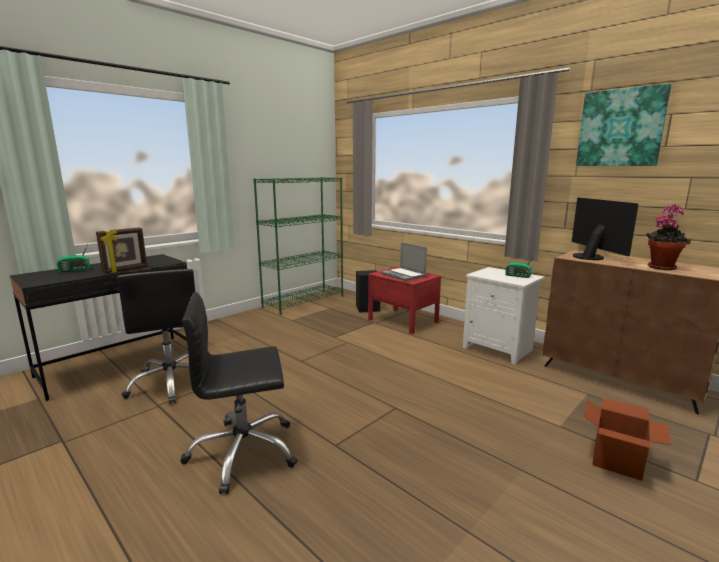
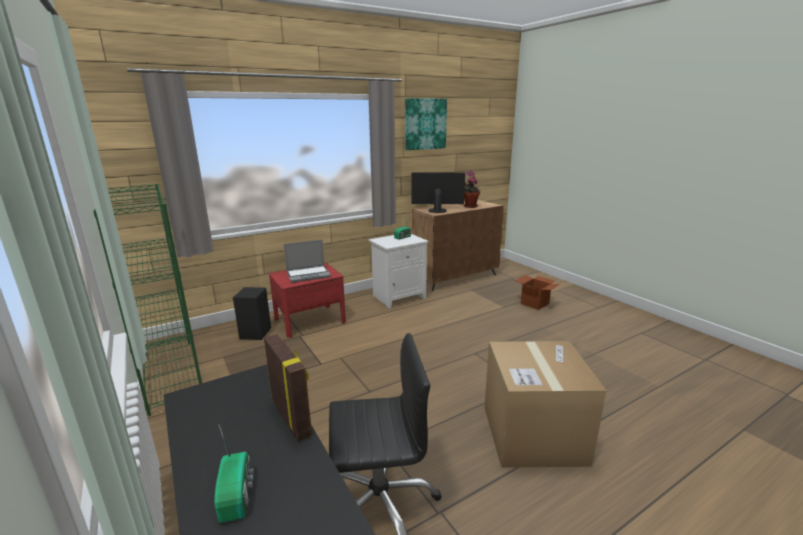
camera: 75 degrees left, 5 degrees up
black office chair [180,292,298,494] -> cardboard box [484,341,606,468]

